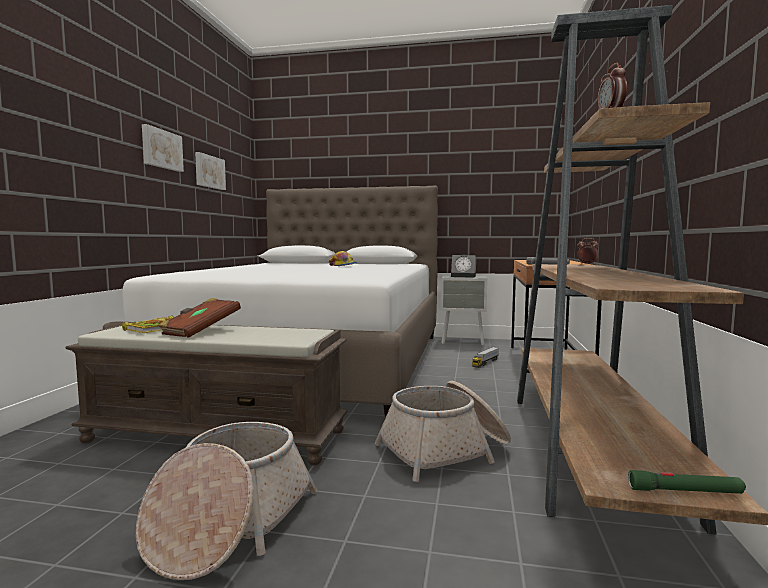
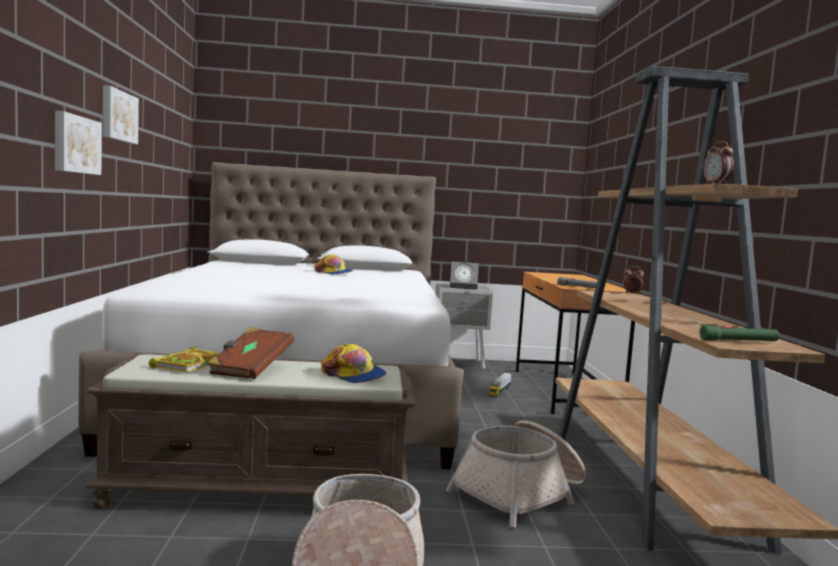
camera: 15 degrees left, 0 degrees up
picture [195,152,226,190] -> picture moved to [55,111,102,175]
green flashlight [628,470,746,494] -> green flashlight moved to [699,325,780,341]
none -> cap [321,344,386,383]

